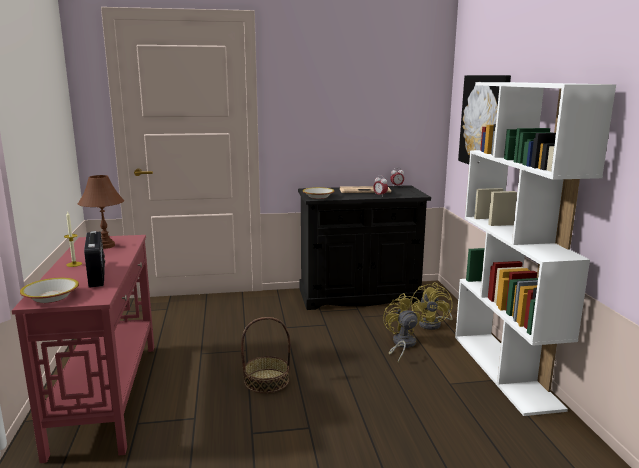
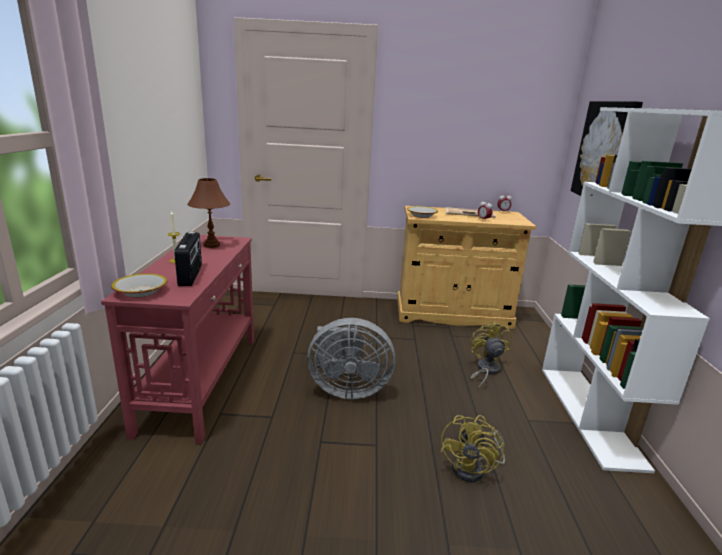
camera: 10 degrees right, 5 degrees up
basket [241,317,290,393] -> grey fan [307,318,395,399]
black cabinet [298,185,431,310] -> beige cabinet [397,206,536,329]
yellow fan [411,282,453,330] -> yellow fan moved to [441,415,505,482]

